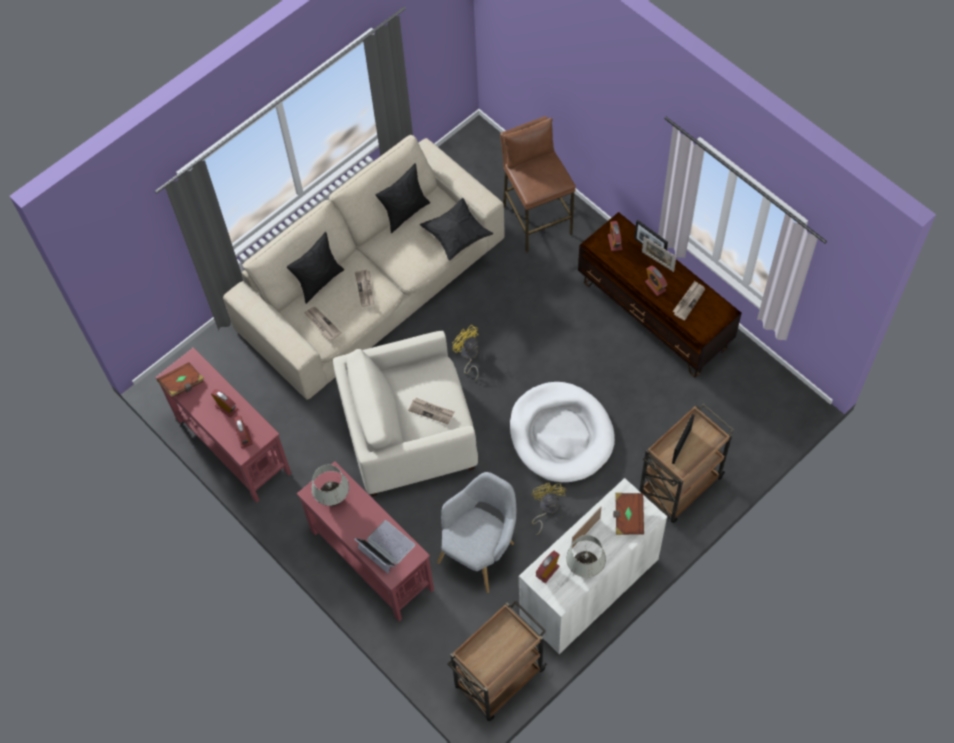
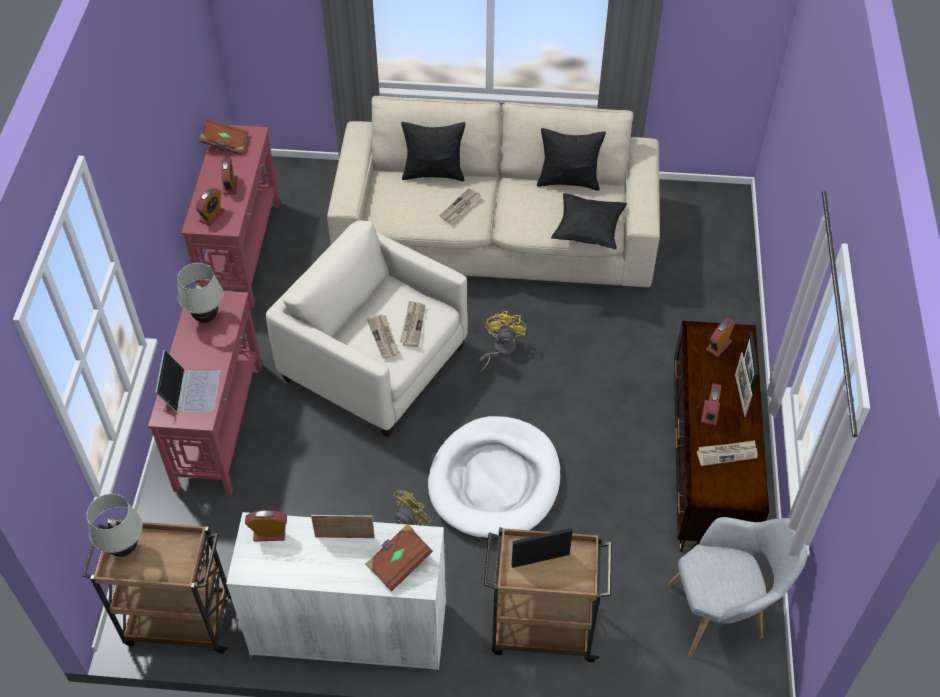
camera: 45 degrees right, 10 degrees down
newspaper [304,307,342,340] -> newspaper moved to [400,300,426,347]
grey armchair [437,472,516,593] -> grey armchair moved to [668,517,807,657]
brown stool [500,116,576,252] -> none
white table lamp [566,535,606,578] -> white table lamp moved to [87,494,143,557]

